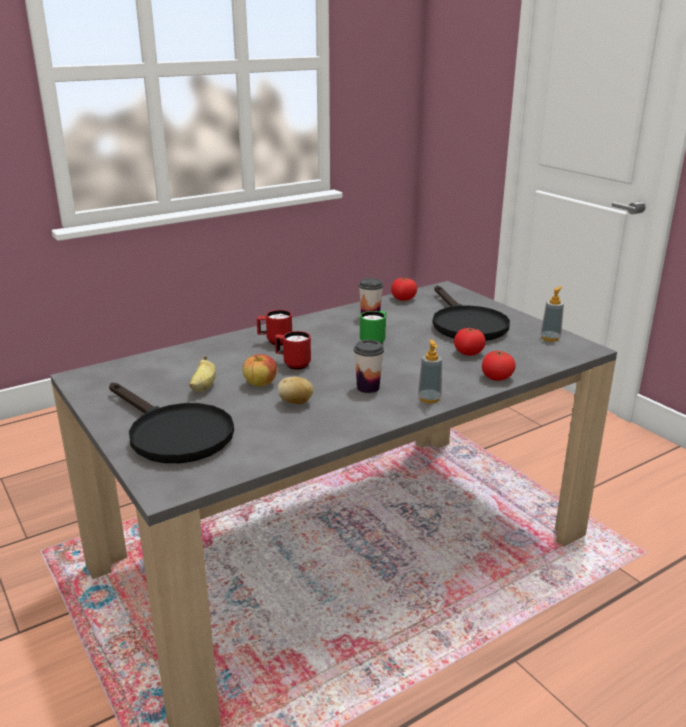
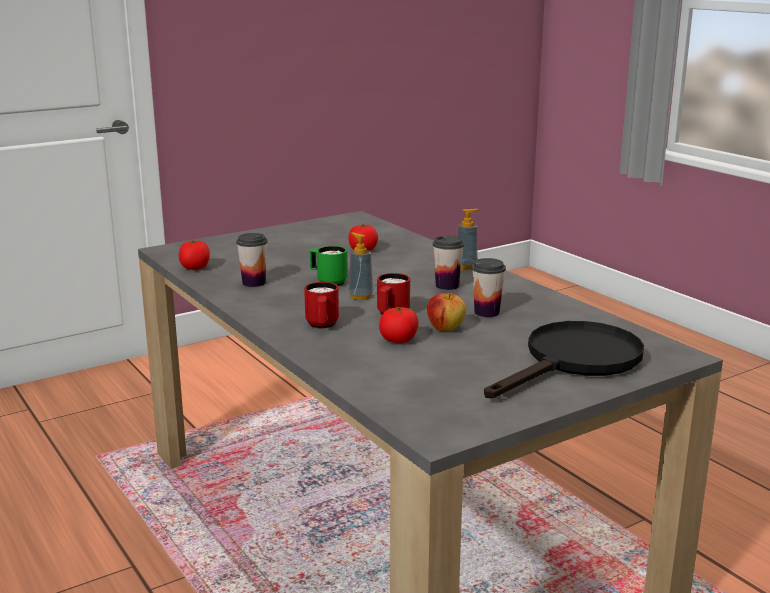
camera: 90 degrees left, 5 degrees down
banana [189,356,216,392] -> none
potato [278,377,313,404] -> cup [472,258,506,317]
black frying pan [433,286,510,341] -> none
tomato [482,351,516,381] -> tomato moved to [379,307,419,343]
soap dispenser [541,286,564,342] -> soap dispenser moved to [348,233,373,300]

